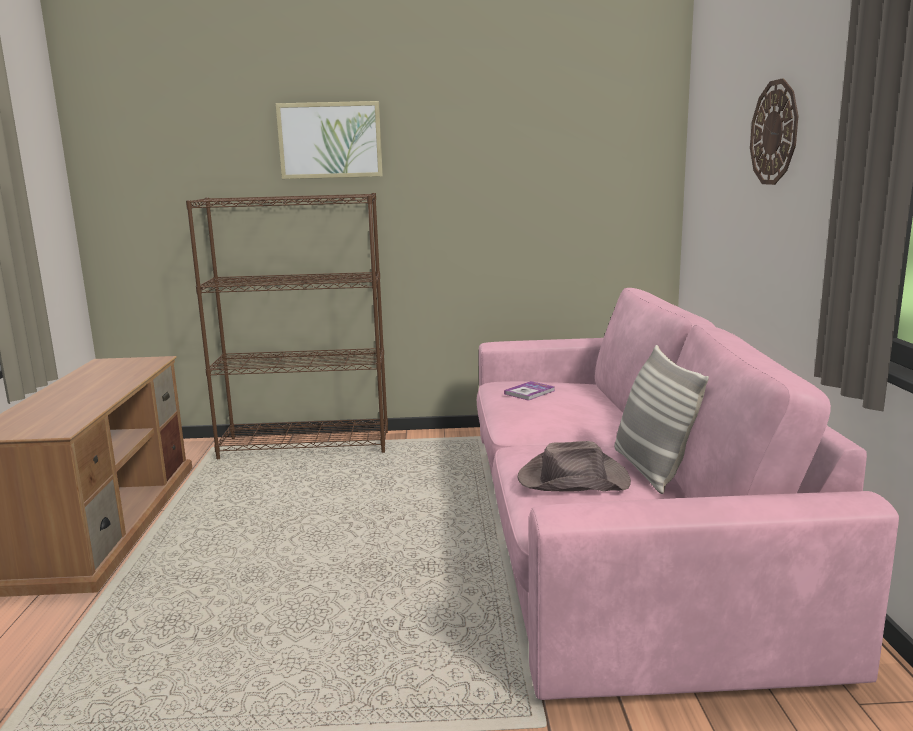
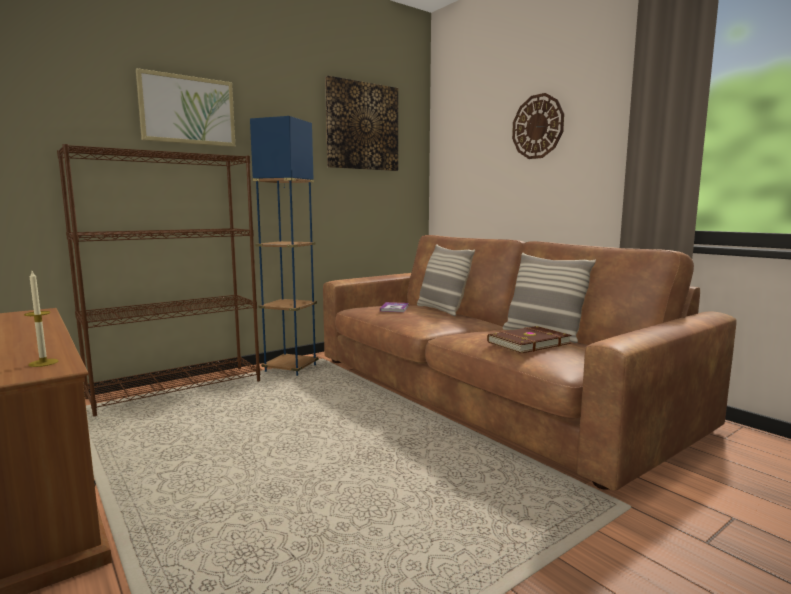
camera: 35 degrees left, 5 degrees down
pink sofa [477,288,899,700] -> brown sofa [323,235,737,490]
brown hat [518,441,631,492] -> brown book [487,326,571,354]
none -> candle [24,271,59,367]
none -> blue floor lamp [250,116,319,376]
none -> picture [325,76,398,171]
none -> pillow [417,244,475,316]

